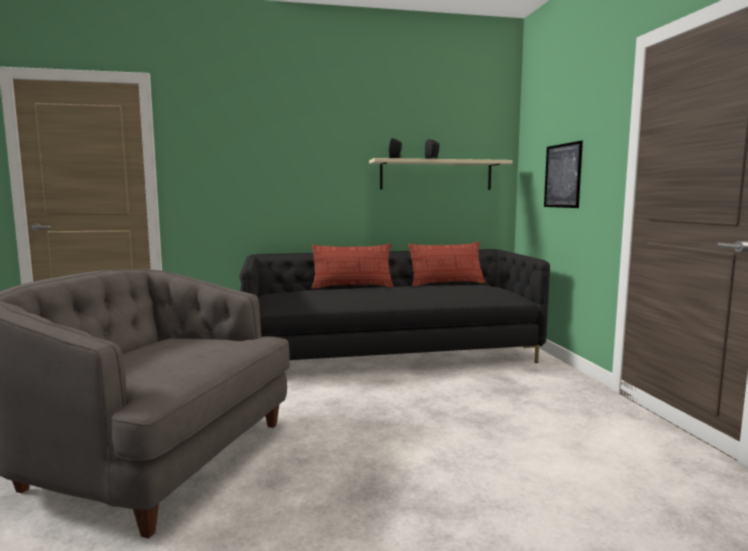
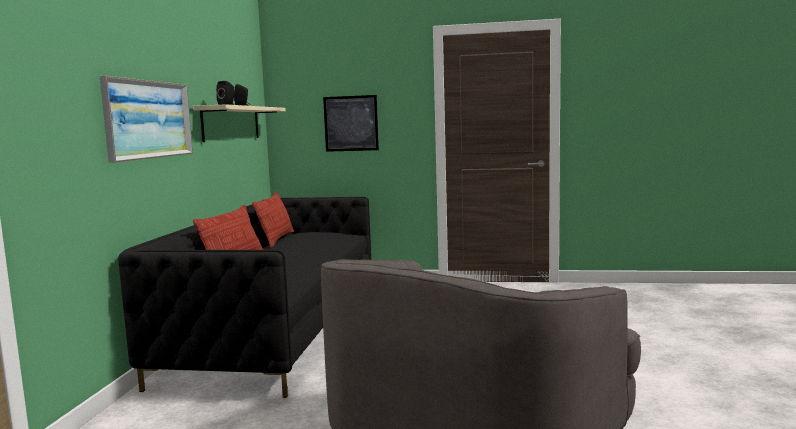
camera: 70 degrees left, 0 degrees up
none -> picture [99,76,193,163]

